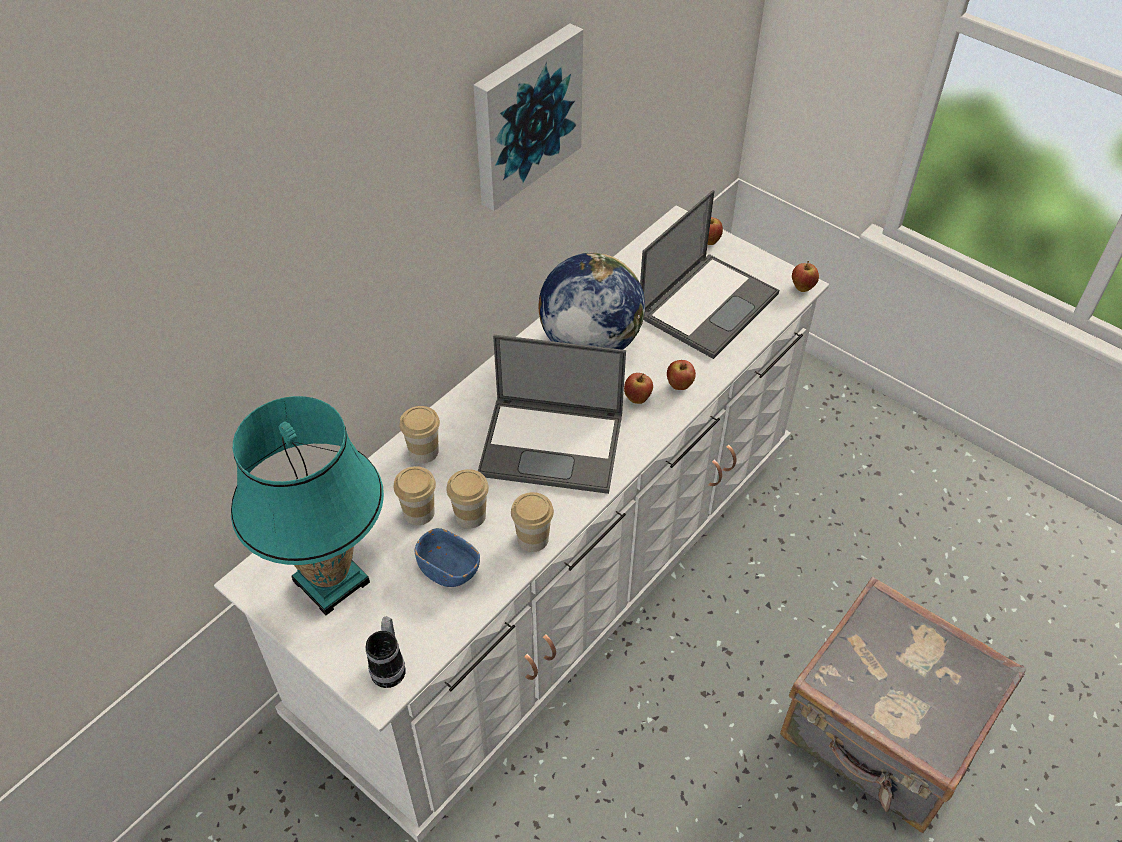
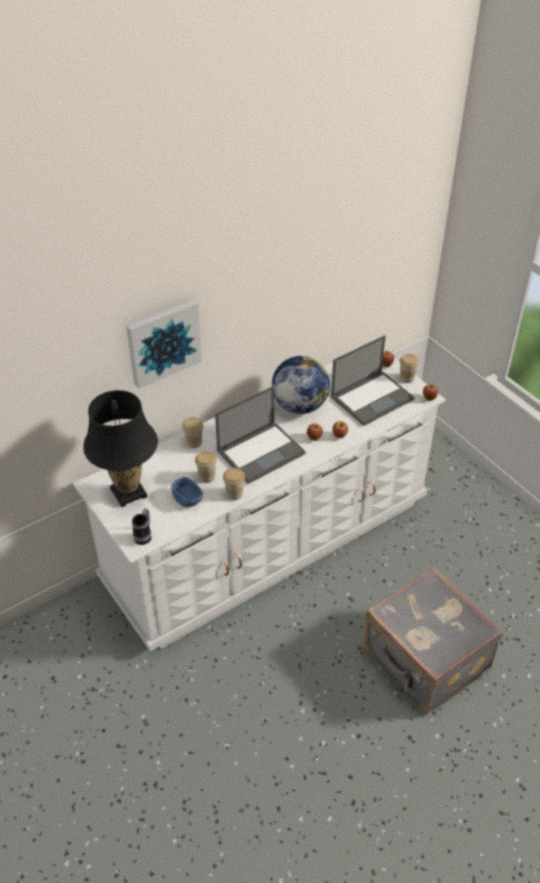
camera: 15 degrees right, 5 degrees down
turquoise table lamp [231,396,384,615] -> black table lamp [83,390,158,508]
cup [394,466,436,525] -> cup moved to [400,354,419,383]
picture [473,23,583,211] -> picture moved to [126,299,202,389]
laptop [478,335,626,494] -> laptop turned 60 degrees counterclockwise [215,386,306,484]

